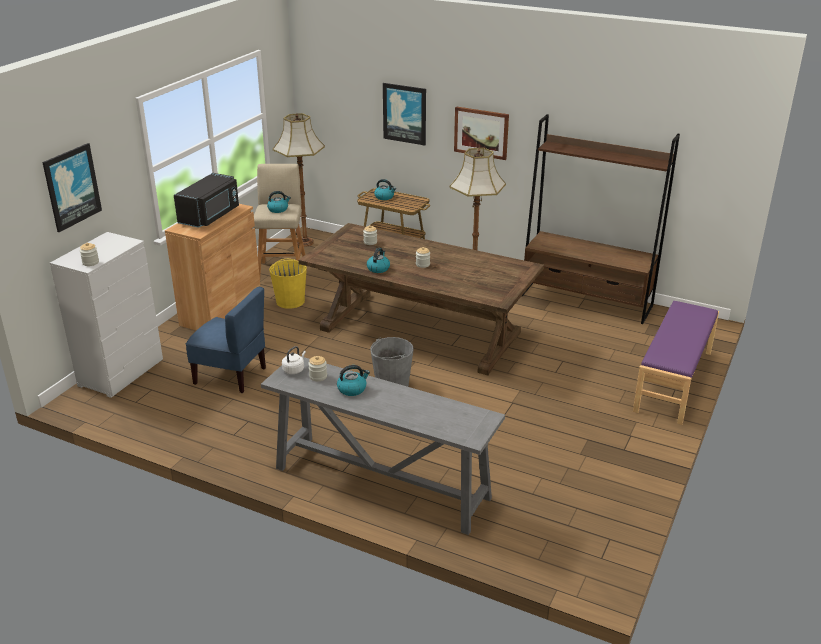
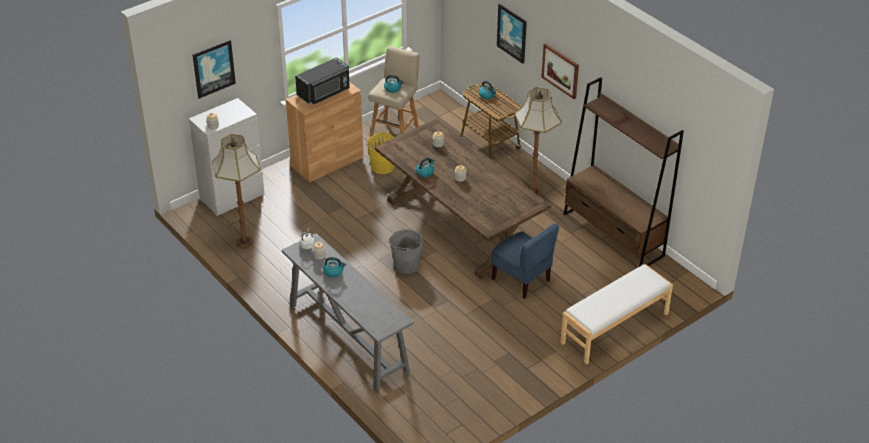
camera: 25 degrees right, 10 degrees up
blue chair [185,287,266,393] -> blue chair moved to [491,224,559,299]
floor lamp [273,113,325,247] -> floor lamp moved to [212,134,260,249]
purple bench [633,301,719,425] -> white bench [560,264,673,364]

